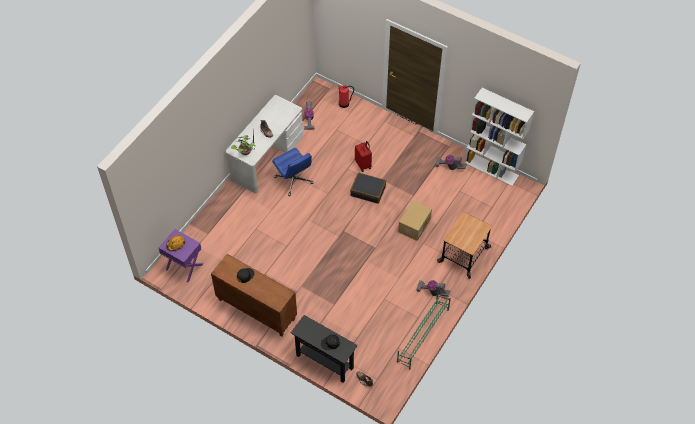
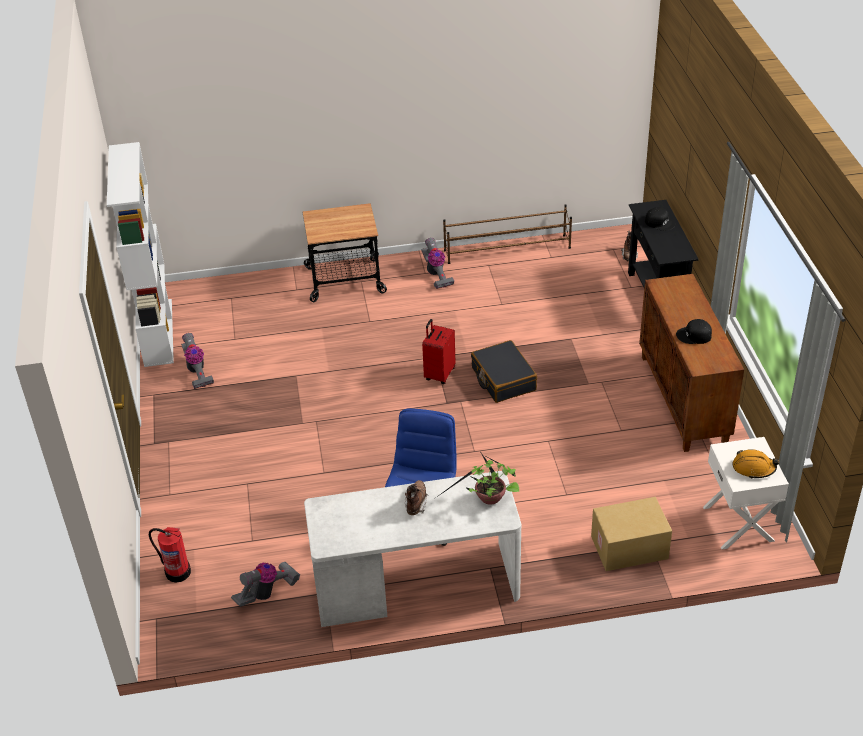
camera: 130 degrees left, 15 degrees down
purple nightstand [158,229,203,283] -> white nightstand [703,437,789,549]
black suitcase [350,173,386,204] -> black suitcase moved to [471,340,537,403]
red suitcase [355,141,372,172] -> red suitcase moved to [422,319,456,384]
green shoe rack [397,292,451,369] -> brown shoe rack [443,204,572,264]
cardboard box [398,200,432,241] -> cardboard box moved to [591,497,672,571]

